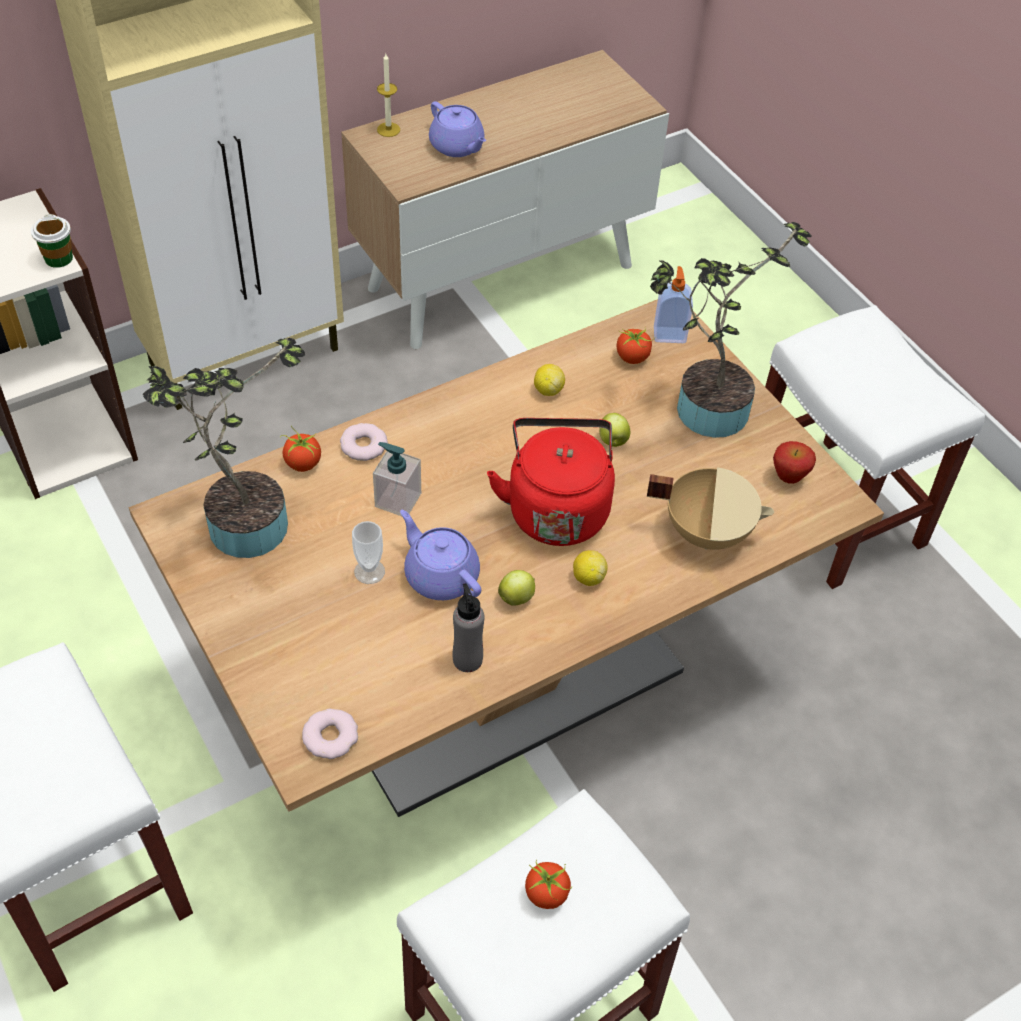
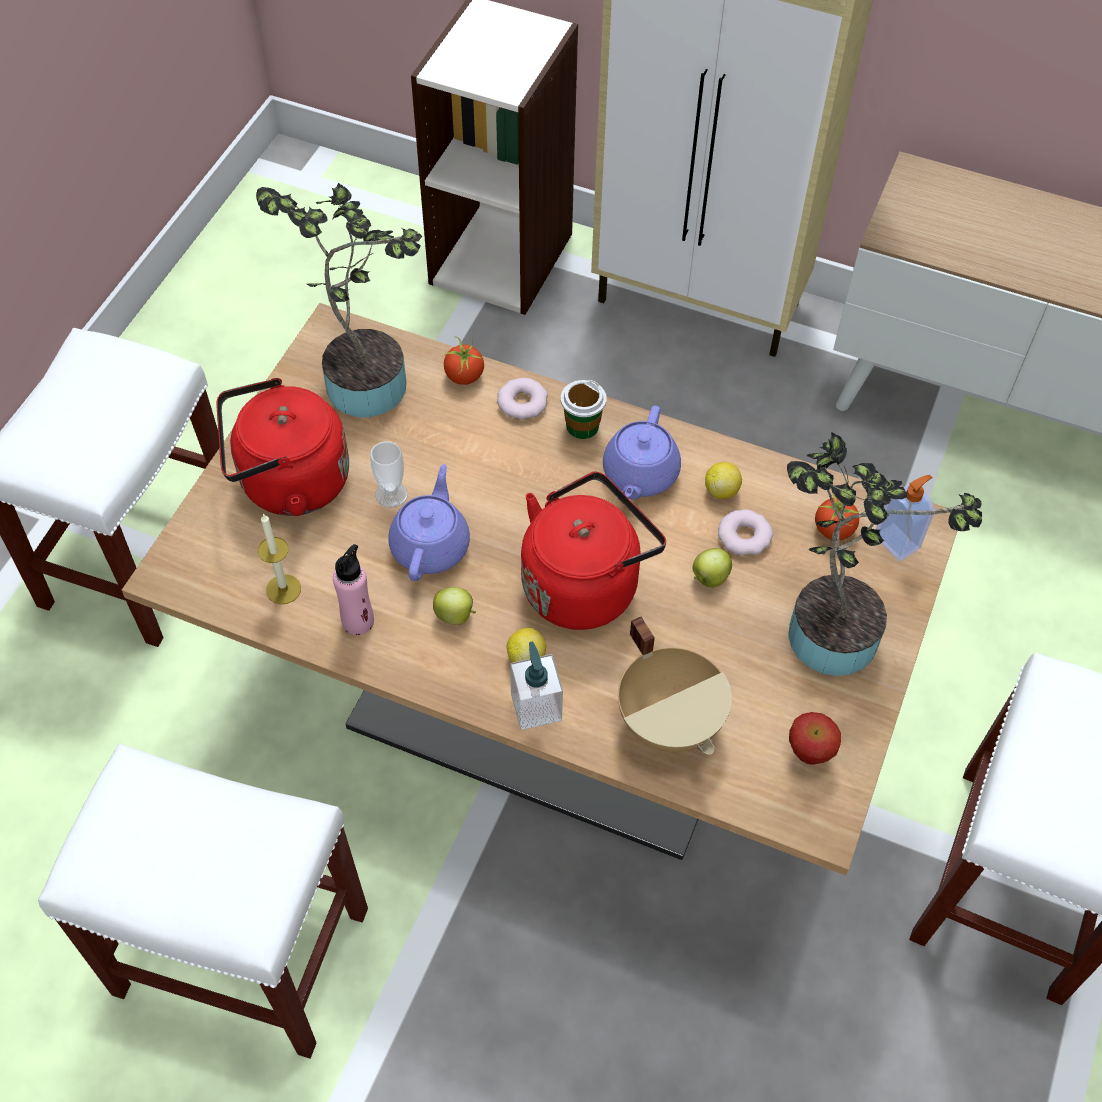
camera: 55 degrees right, 5 degrees up
cup [31,214,73,268] -> cup moved to [561,380,607,439]
donut [302,709,358,759] -> donut moved to [718,509,773,556]
soap dispenser [373,442,421,516] -> soap dispenser moved to [510,641,563,730]
candle [377,54,400,137] -> candle moved to [258,513,301,604]
purple teapot [429,101,486,157] -> purple teapot moved to [603,406,681,500]
grey bottle [452,583,485,672] -> pink bottle [333,544,374,635]
tomato [525,860,572,909] -> none
none -> red kettle [216,378,349,516]

